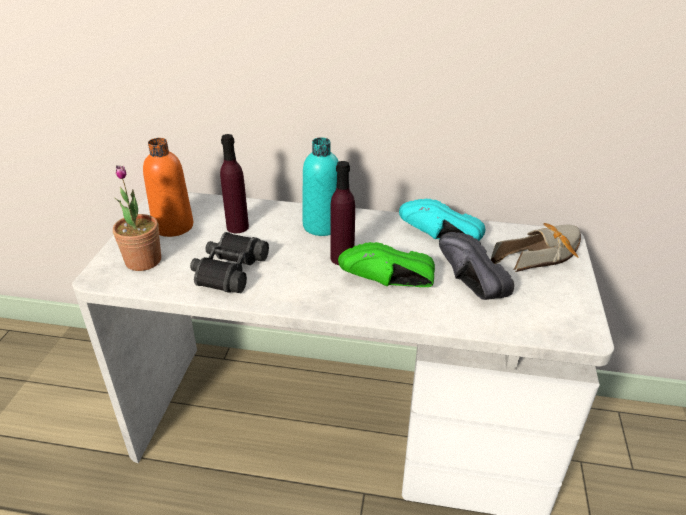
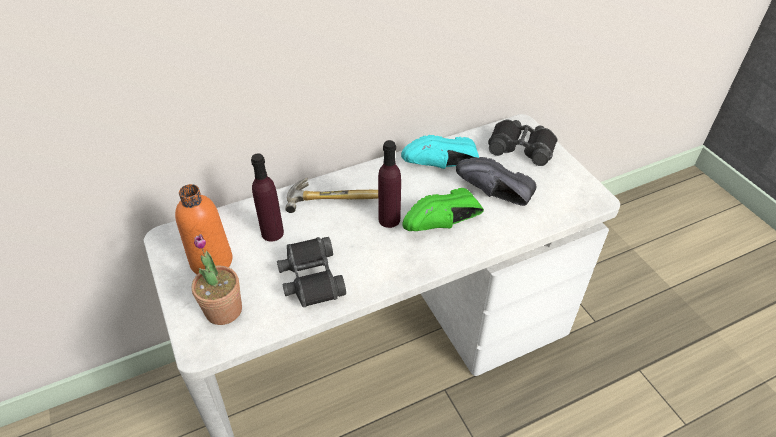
camera: 35 degrees left, 10 degrees up
turquoise bottle [303,137,339,236] -> hammer [285,178,378,213]
shoe [491,223,581,272] -> black binoculars [488,120,557,166]

